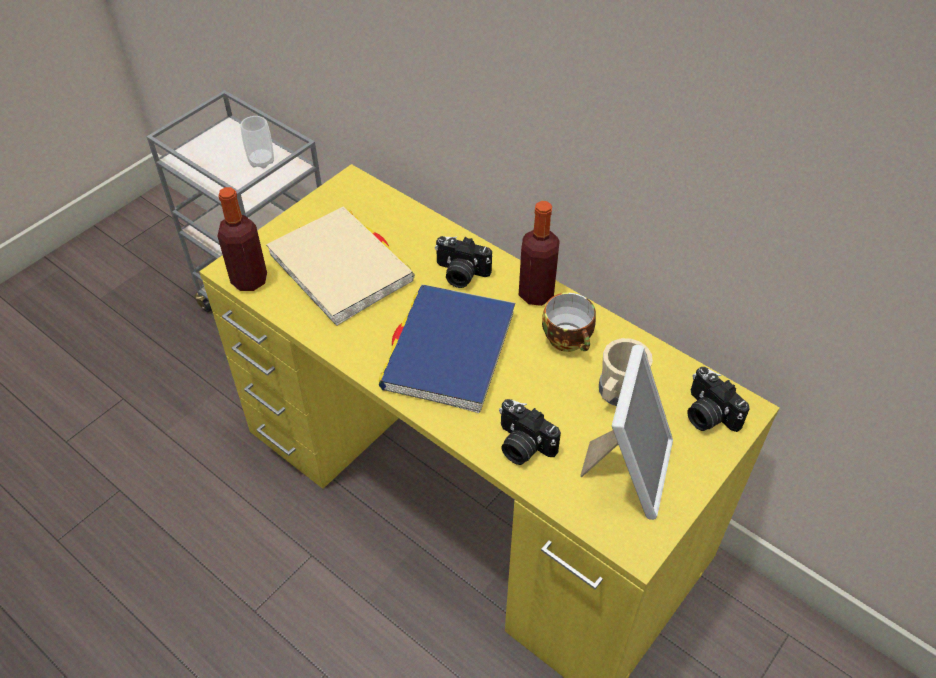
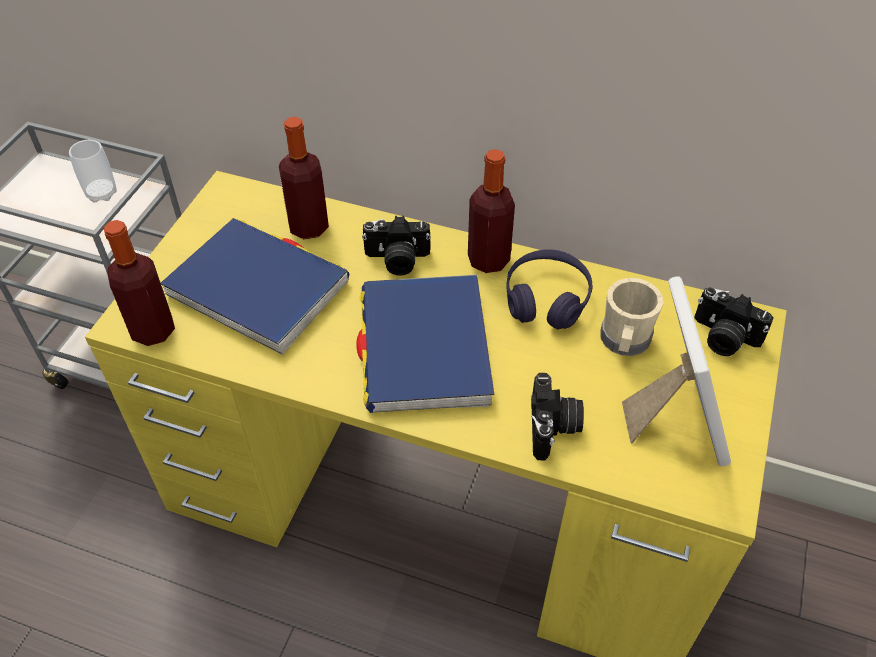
camera: 20 degrees left, 0 degrees up
beige book [266,207,415,326] -> blue book [161,218,349,355]
camera [499,399,561,465] -> camera turned 105 degrees counterclockwise [531,373,584,461]
cup [542,292,596,352] -> purple headphones [506,249,593,330]
none -> bottle [279,117,329,239]

